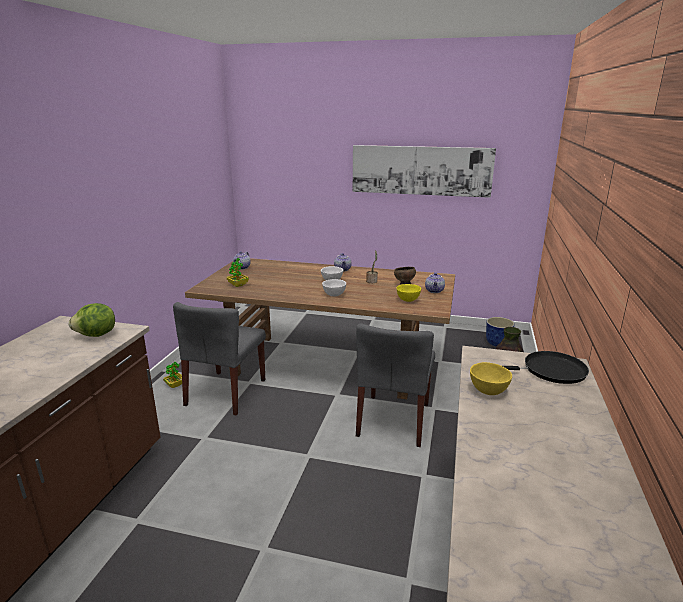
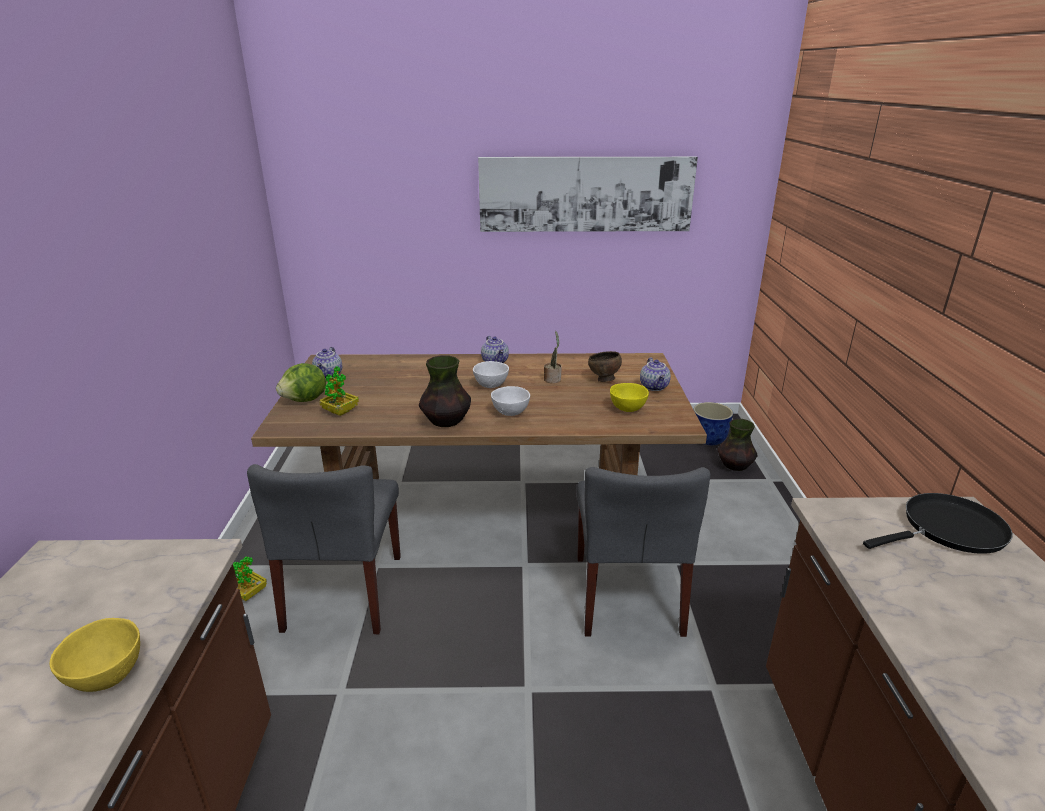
camera: 15 degrees left, 5 degrees up
lettuce [69,303,115,337] -> lettuce moved to [276,363,326,402]
yellow bowl [470,362,512,395] -> yellow bowl moved to [49,618,140,692]
none -> vase [419,355,471,427]

